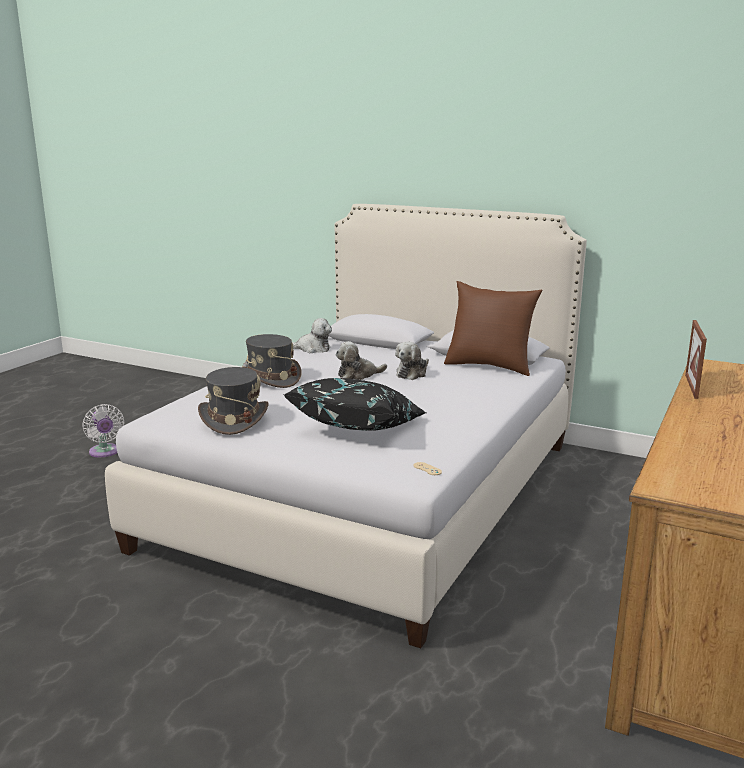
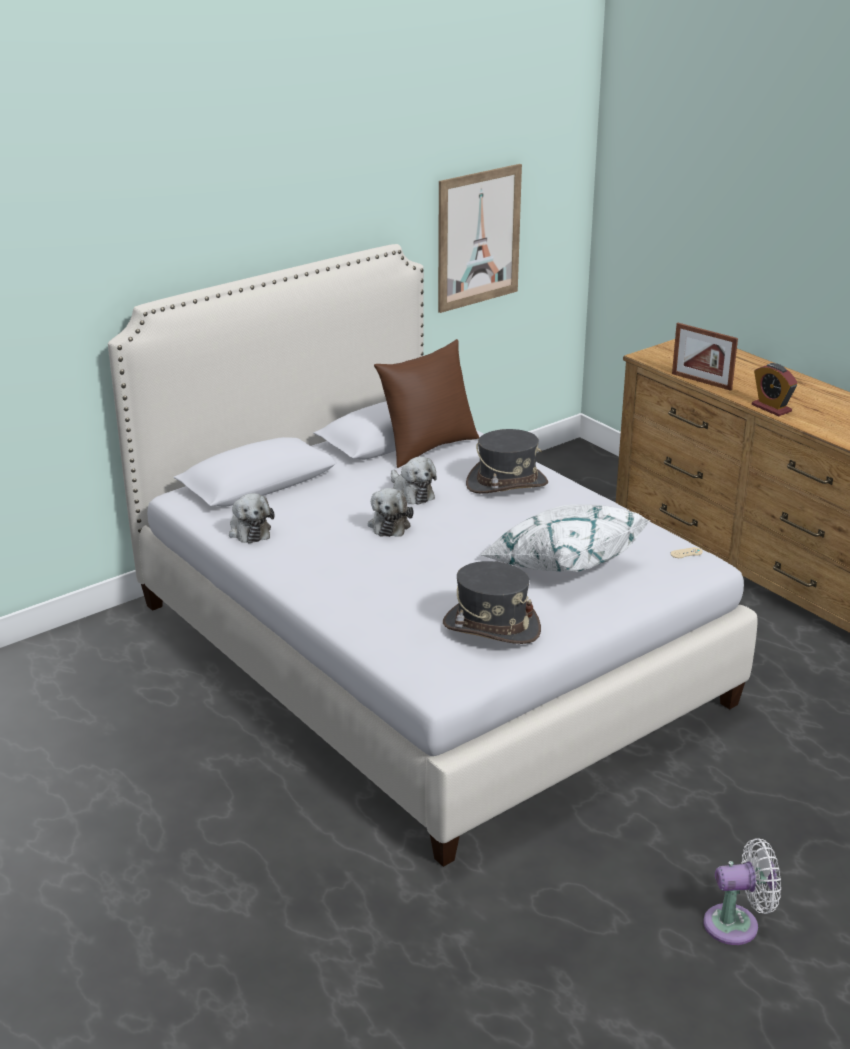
camera: 65 degrees left, 10 degrees up
white fan [82,404,124,457] -> white fan moved to [703,838,781,945]
grey hat [242,334,301,388] -> grey hat moved to [466,429,548,493]
black pillow [284,378,426,431] -> white pillow [480,504,650,572]
plush toy [292,318,332,353] -> plush toy turned 120 degrees clockwise [229,493,275,543]
none -> picture [438,164,522,313]
none -> alarm clock [752,363,798,416]

